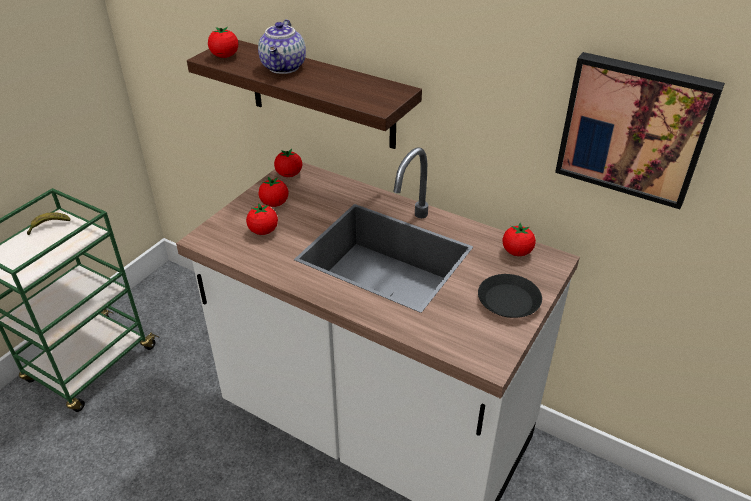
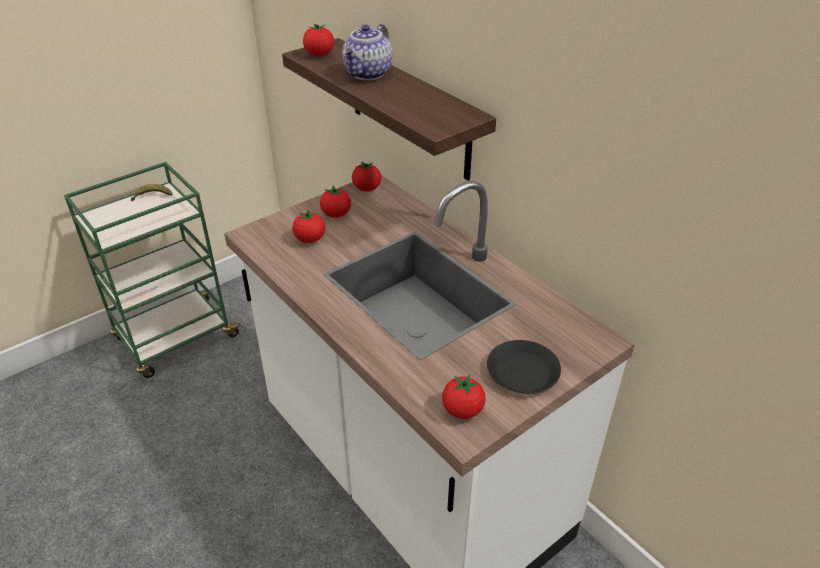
camera: 20 degrees right, 0 degrees up
tomato [502,223,536,256] -> tomato moved to [442,374,485,419]
picture [555,52,725,209] -> none

